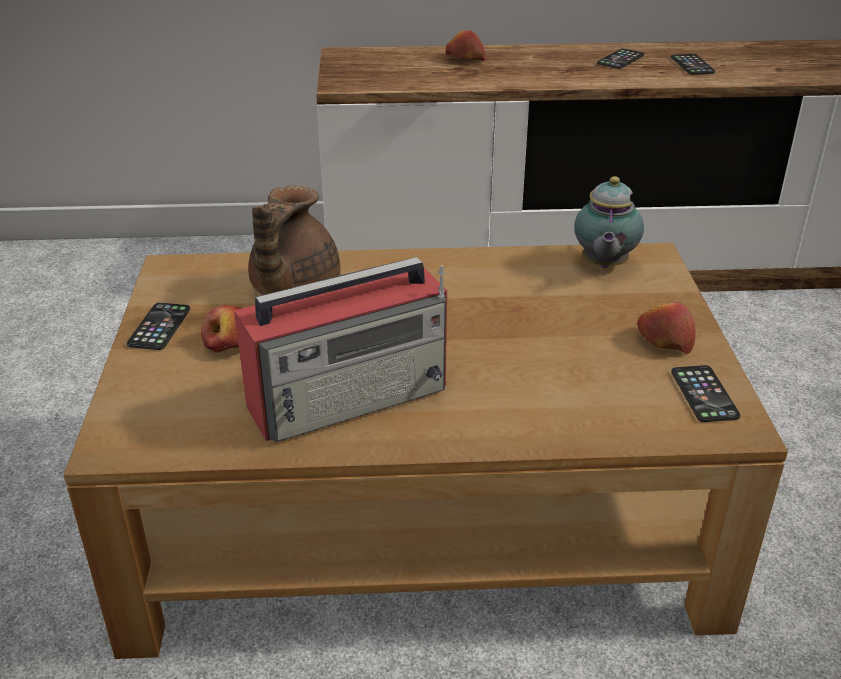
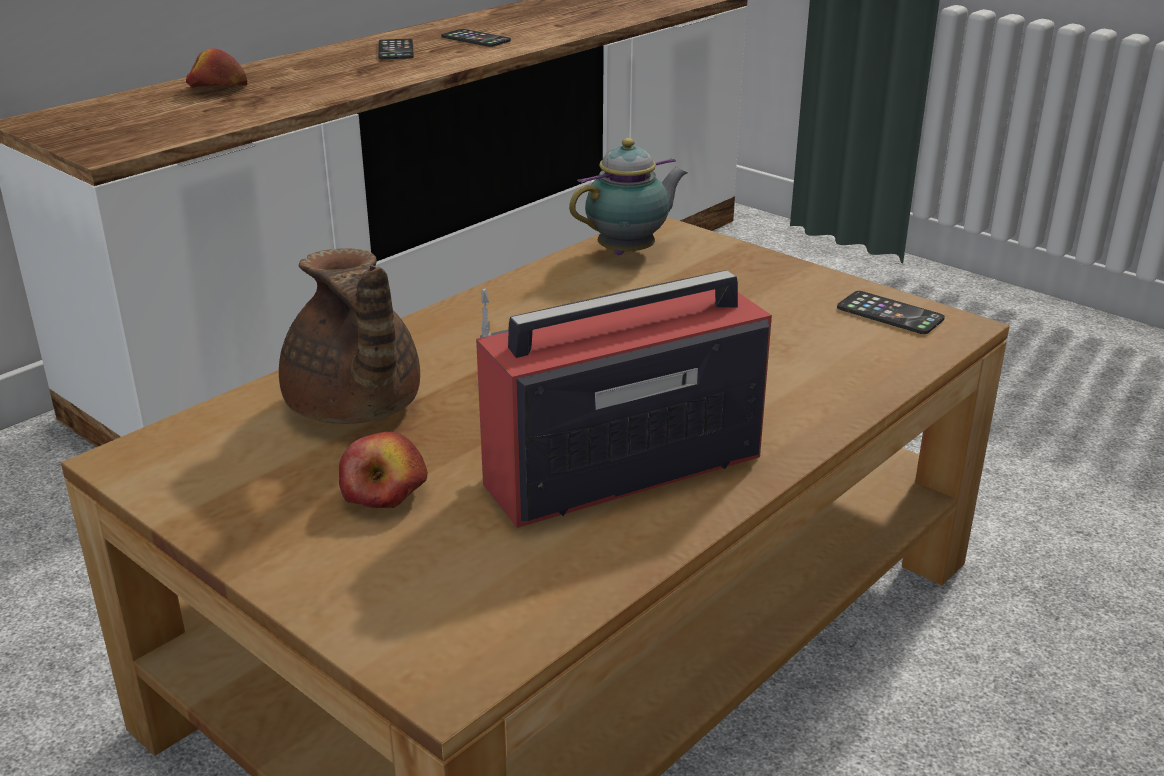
camera: 45 degrees left, 5 degrees down
phone [127,303,190,350] -> none
radio [234,257,447,442] -> radio turned 135 degrees counterclockwise [476,270,772,528]
teapot [574,176,644,268] -> teapot turned 90 degrees counterclockwise [569,138,688,255]
apple [637,302,695,354] -> none

